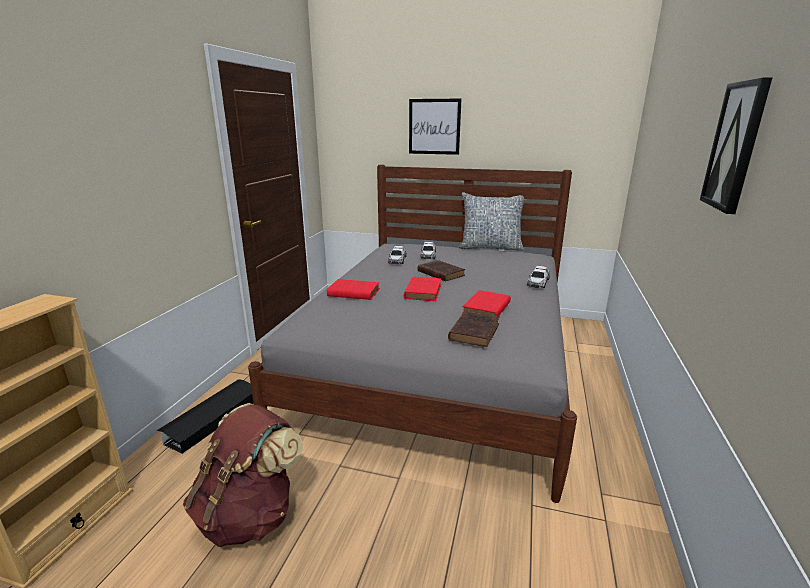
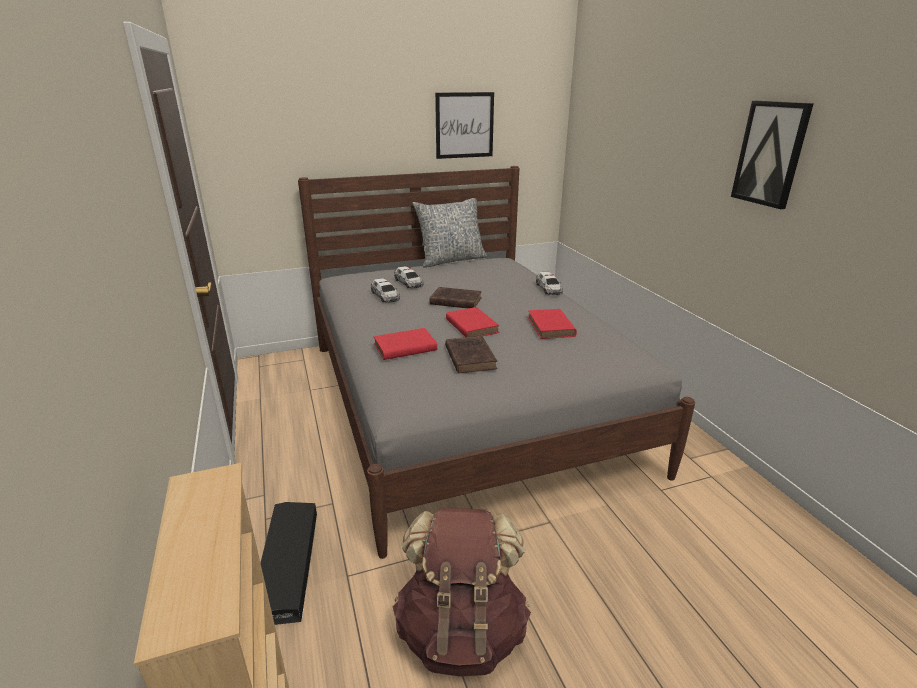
camera: 35 degrees left, 5 degrees up
picture [409,99,462,155] -> picture moved to [435,92,494,159]
brown book [448,311,500,347] -> brown book moved to [445,336,497,373]

